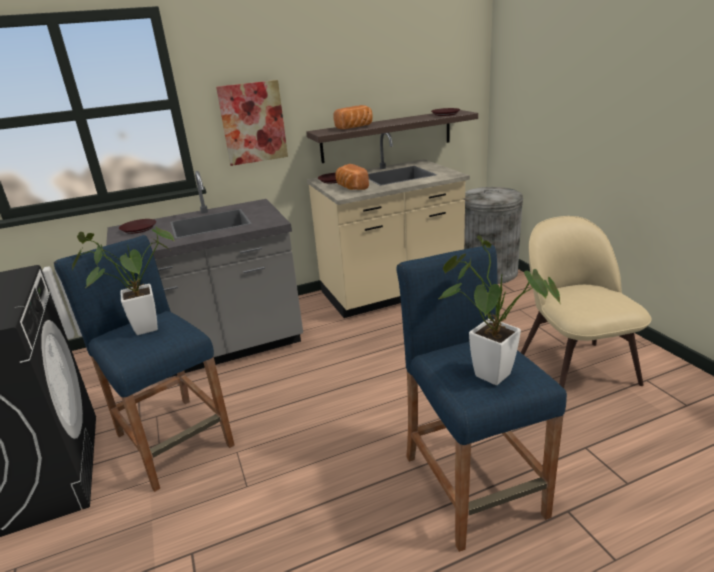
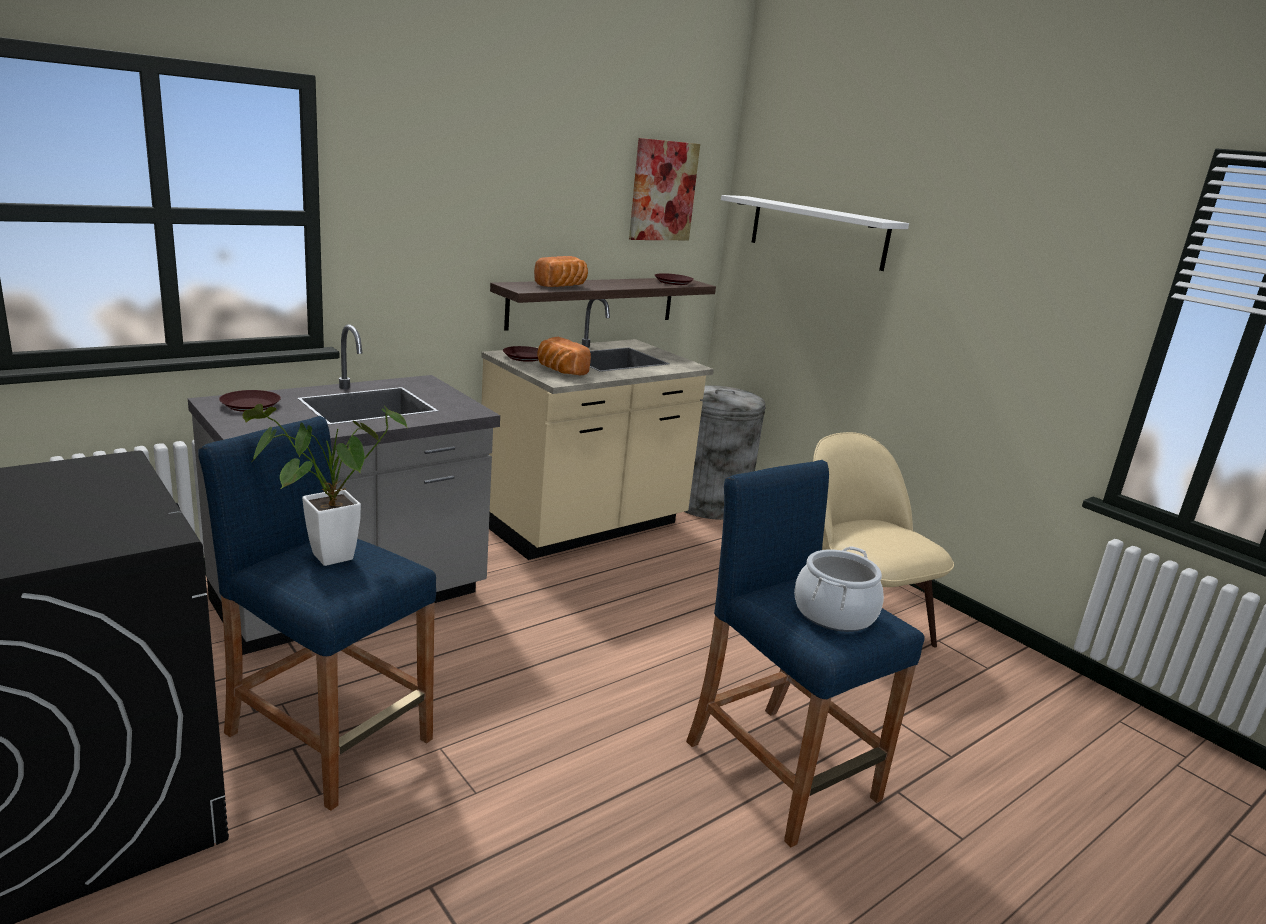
camera: 20 degrees left, 5 degrees down
picture [216,80,288,166] -> picture moved to [629,138,700,240]
potted plant [439,235,560,385] -> cooking pot [794,546,884,632]
none -> white shelf [721,195,909,271]

